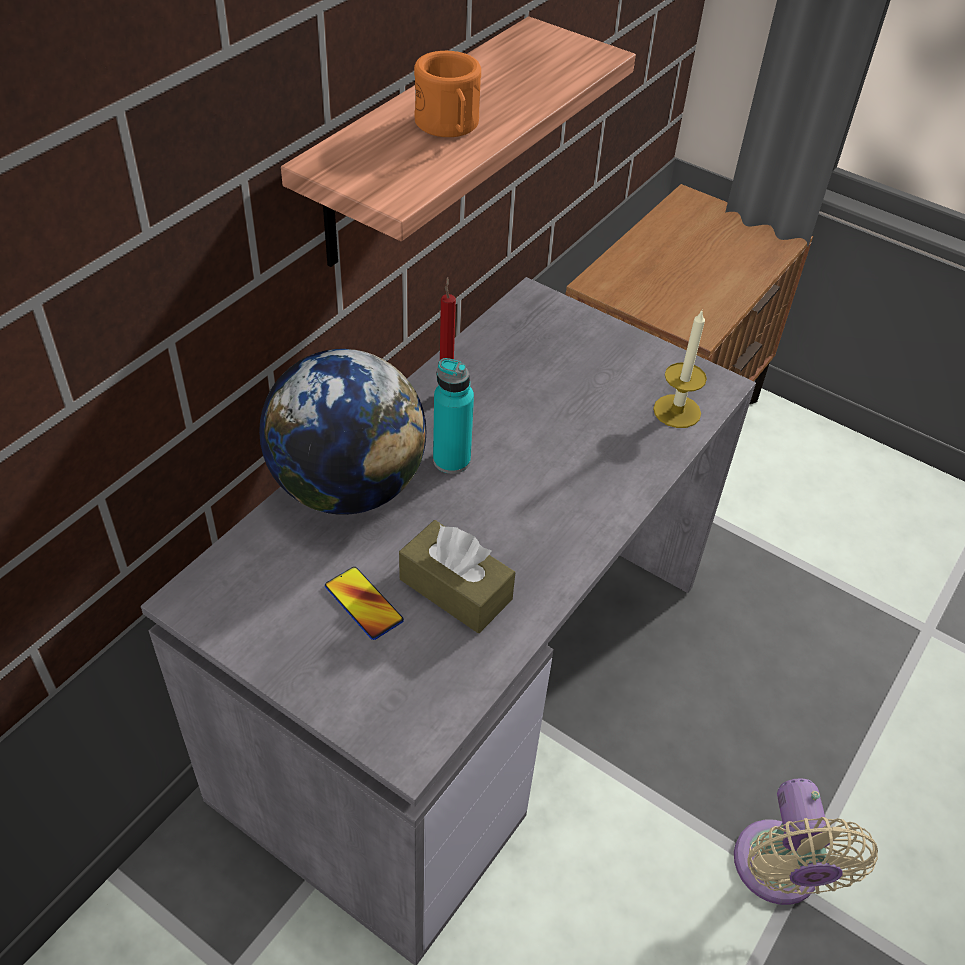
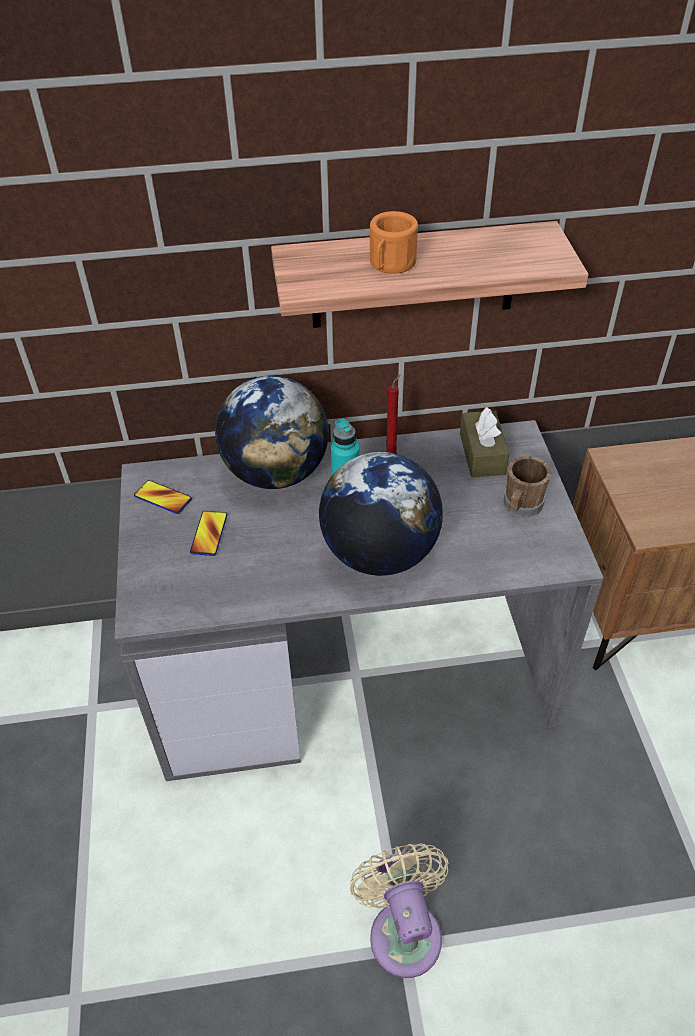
camera: 50 degrees right, 0 degrees up
brown tissue box [399,520,515,633] -> brown tissue box moved to [460,407,509,477]
candle [653,309,707,428] -> none
beige fan [734,778,878,905] -> beige fan turned 120 degrees clockwise [350,843,449,978]
none -> phone [134,480,192,514]
none -> globe [319,452,443,576]
none -> brown mug [503,456,552,517]

